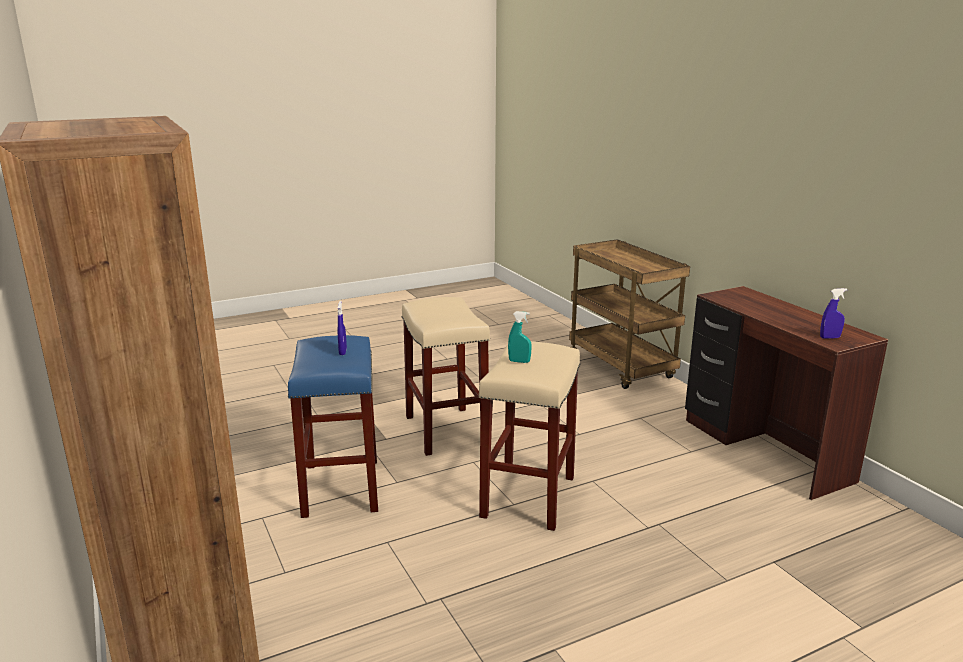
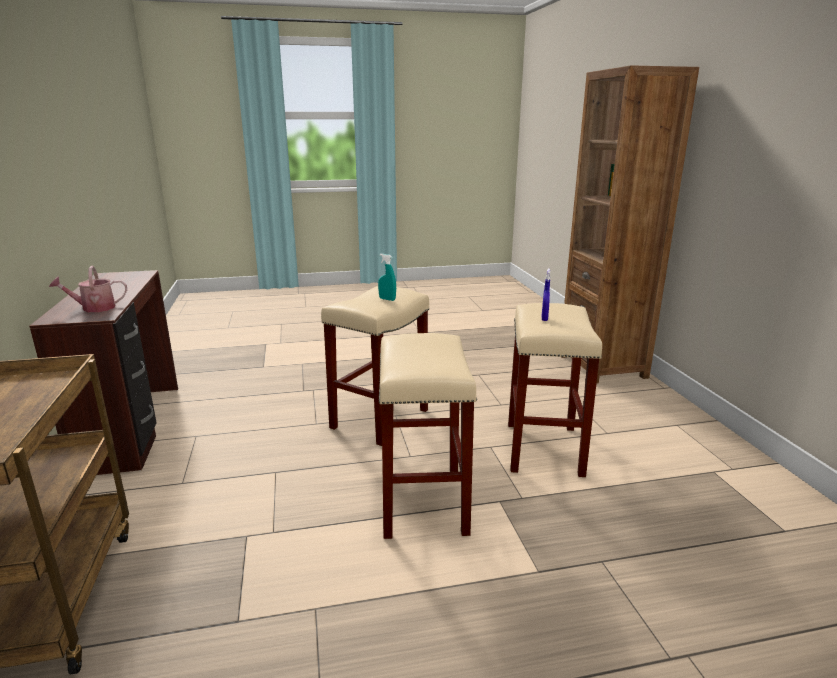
camera: 165 degrees left, 0 degrees up
blue stool [288,335,378,518] -> beige stool [508,303,602,477]
blue spray bottle [820,288,847,339] -> none
none -> watering can [49,266,127,312]

